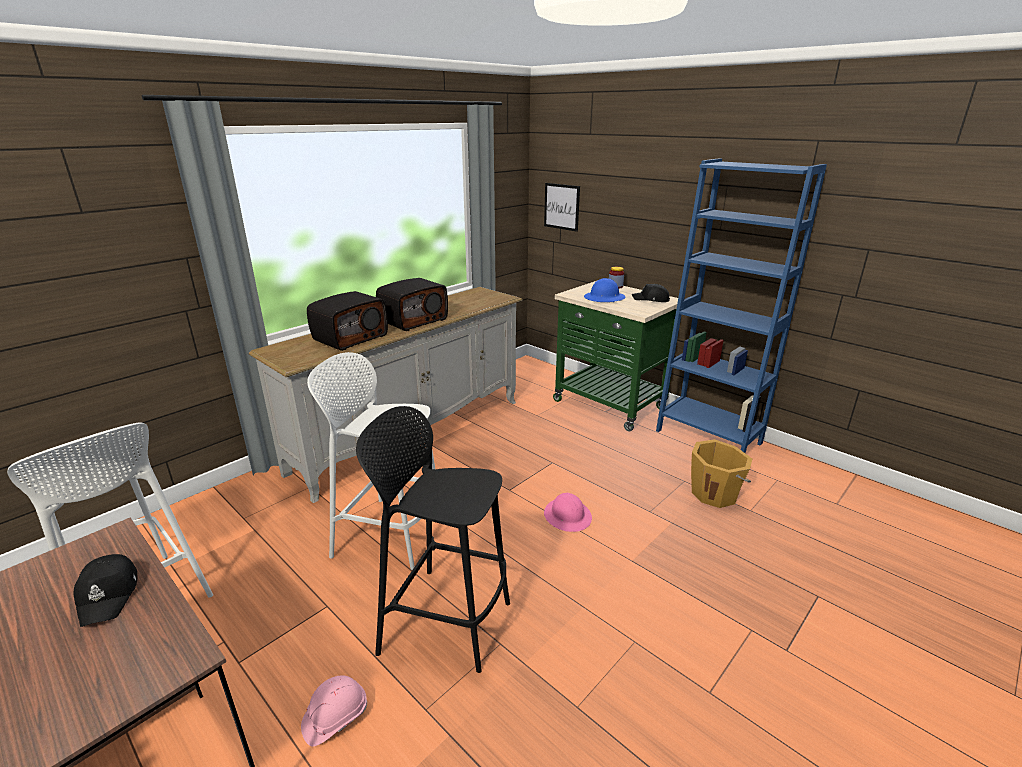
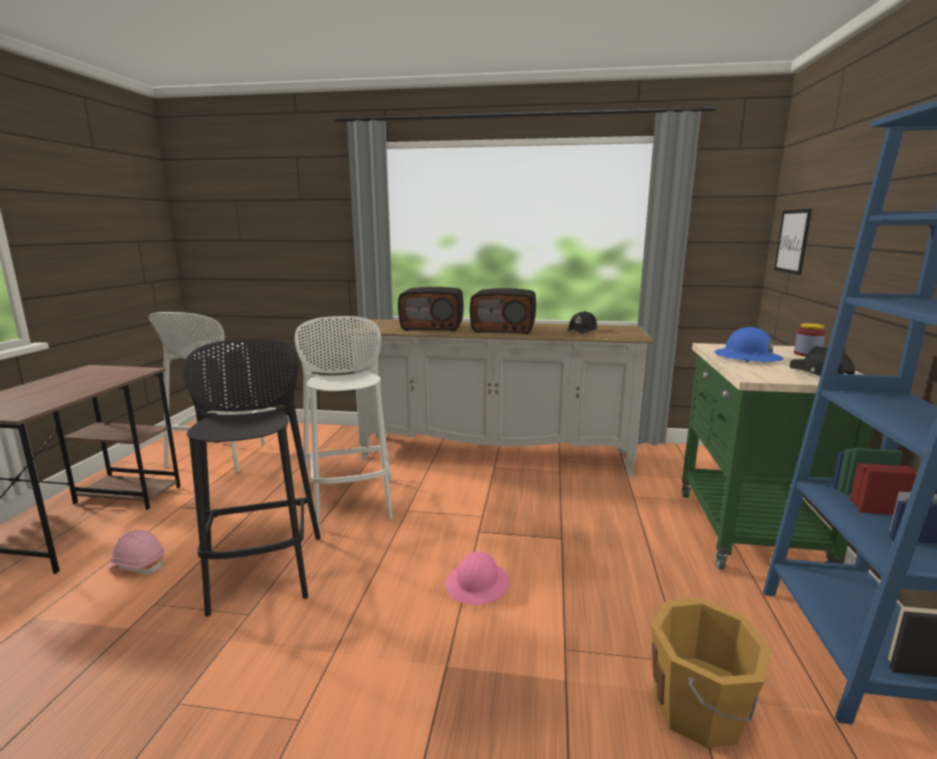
camera: 55 degrees right, 10 degrees down
black cap [73,554,137,627] -> black cap moved to [568,311,597,334]

